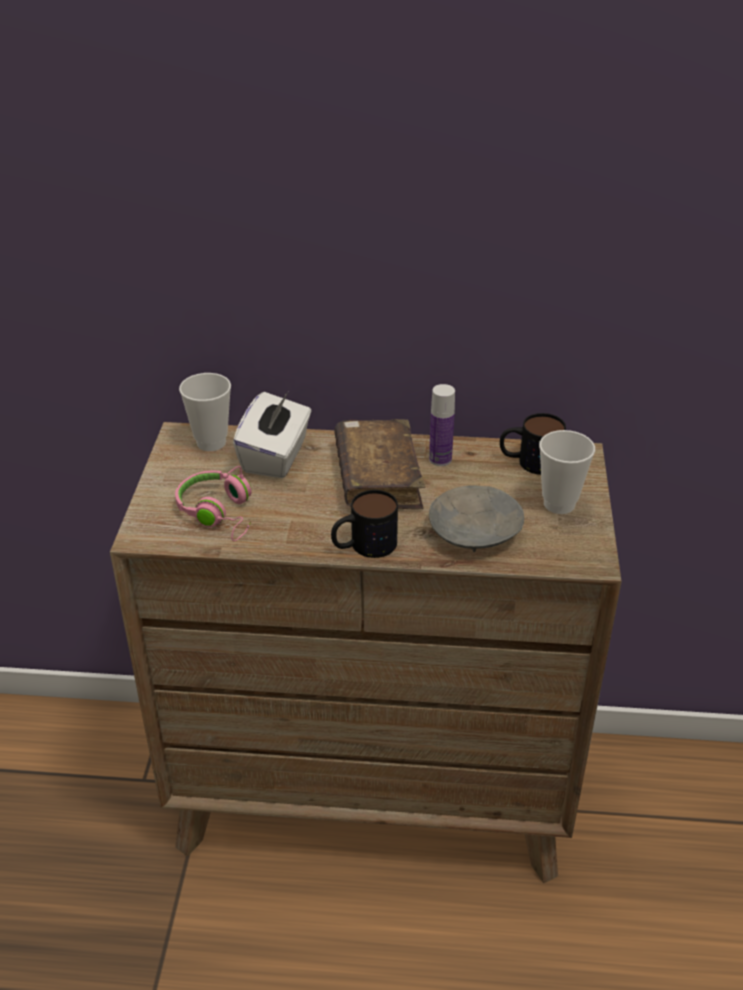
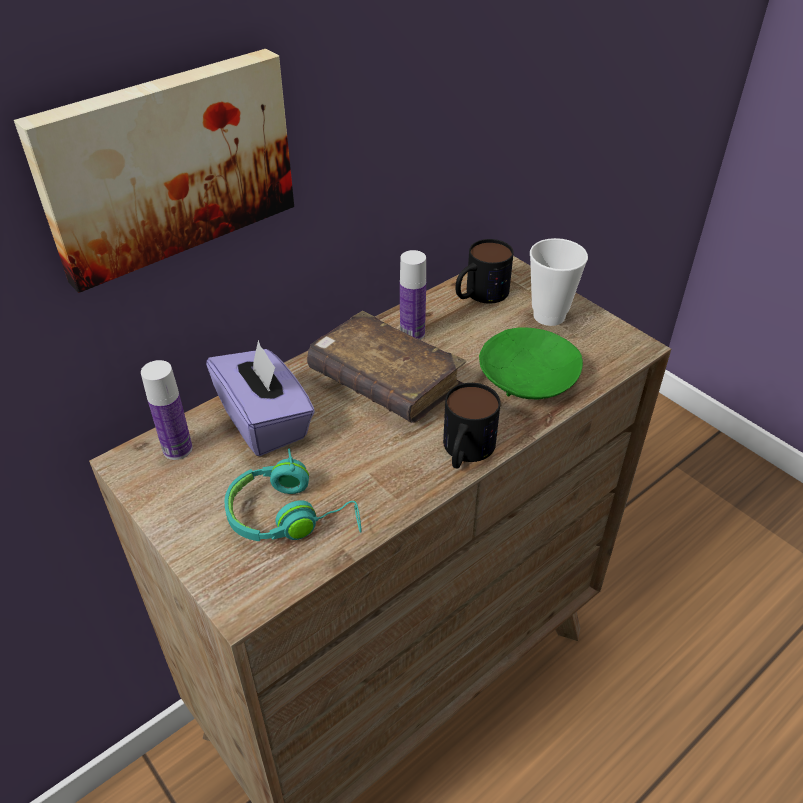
camera: 45 degrees left, 5 degrees up
pink headphones [175,466,252,541] -> turquoise headphones [225,449,362,541]
cup [179,373,231,451] -> bottle [141,360,193,460]
white tissue box [233,392,311,478] -> purple tissue box [206,340,315,456]
grey bowl [429,485,524,552] -> green bowl [479,327,583,399]
none -> picture [14,49,294,293]

